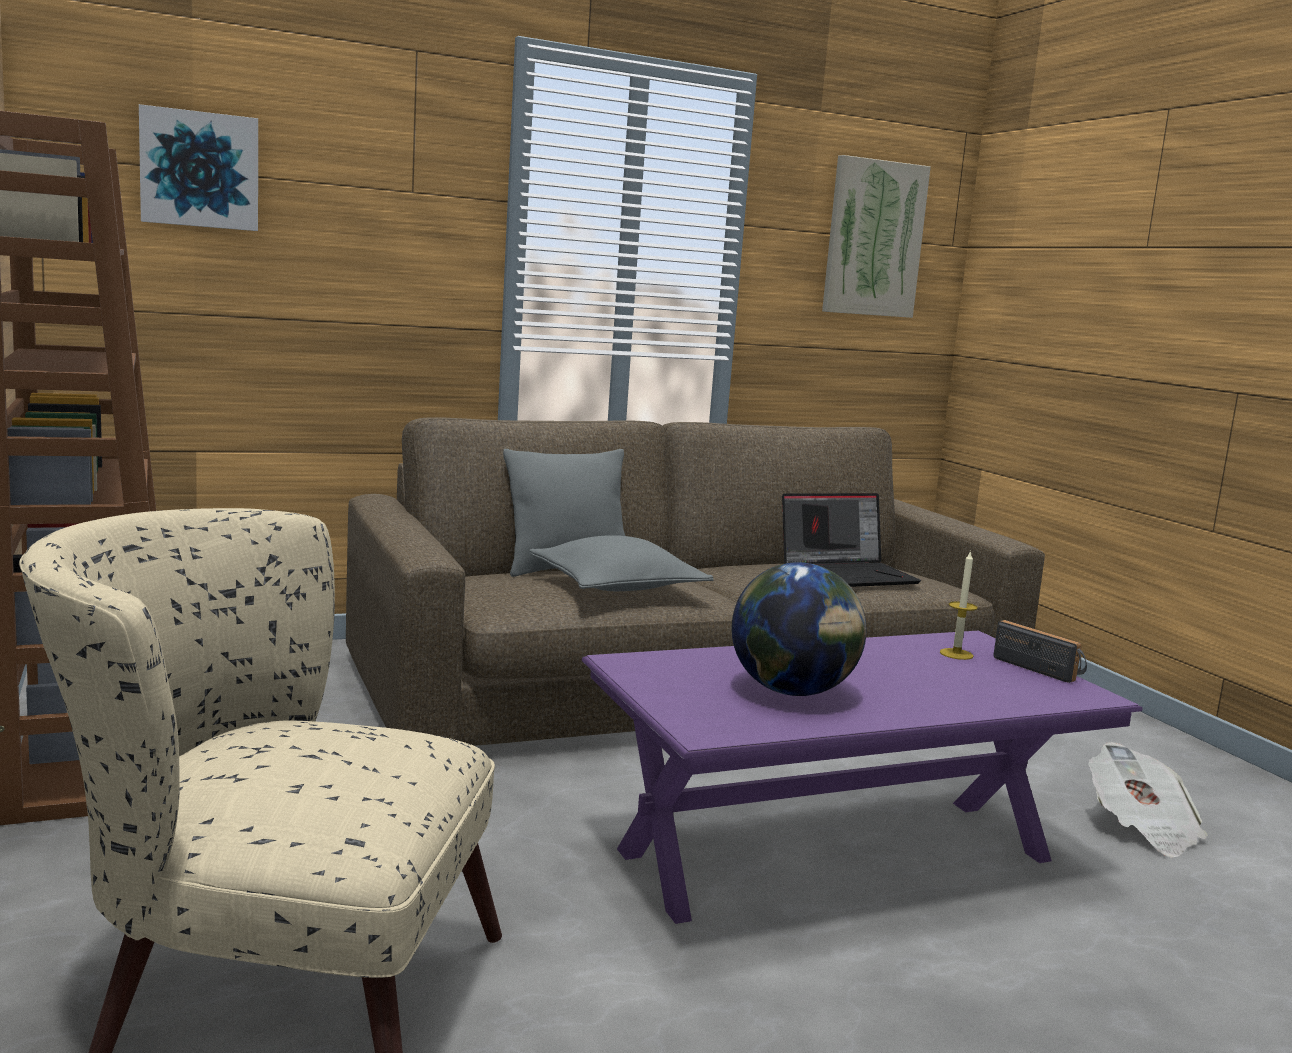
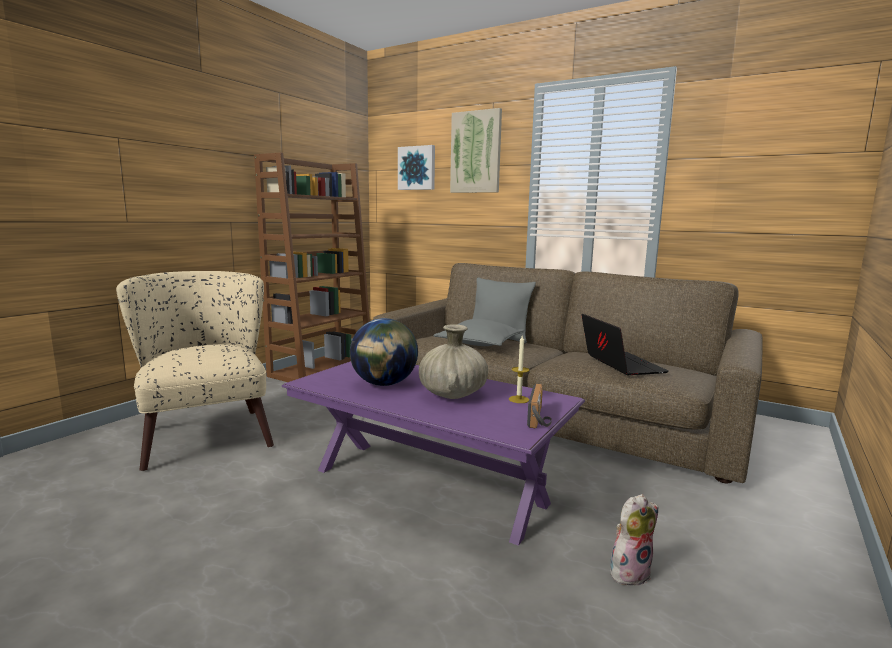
camera: 55 degrees right, 0 degrees up
laptop [782,493,921,587] -> laptop turned 135 degrees counterclockwise [581,314,669,375]
picture [822,155,931,318] -> picture moved to [450,108,502,193]
newspaper [1088,742,1208,858] -> plush toy [610,494,659,585]
none -> beige vase [419,324,488,399]

